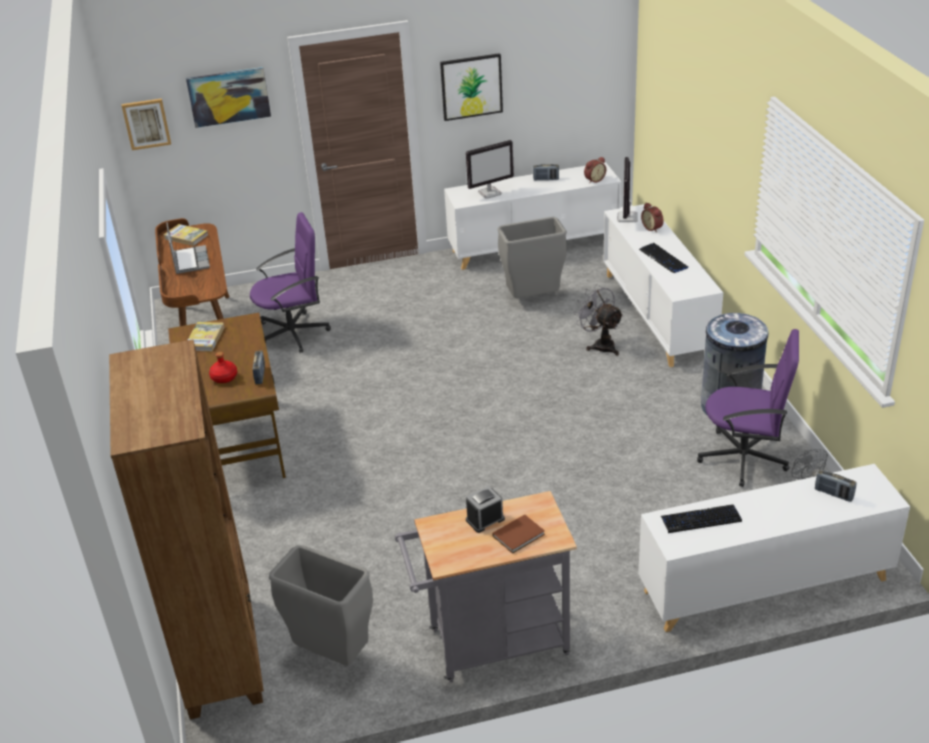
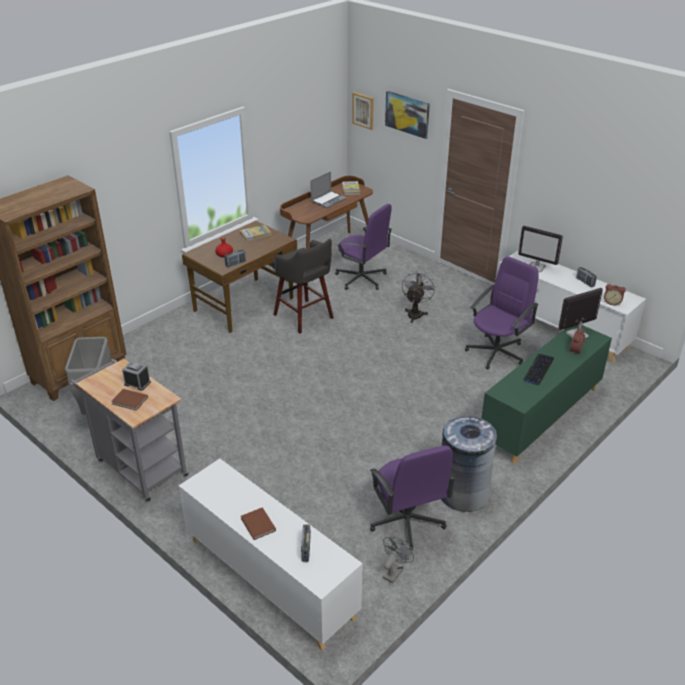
camera: 55 degrees right, 0 degrees up
picture [440,53,503,121] -> none
grey trash can [497,217,567,298] -> purple office chair [465,256,539,369]
grey fan [574,285,623,356] -> grey fan moved to [402,270,436,323]
white cabinet [603,203,723,367] -> green cabinet [481,325,612,464]
keyboard [661,504,742,533] -> none
none -> brown book [241,507,276,540]
none -> grey stool [272,239,334,334]

